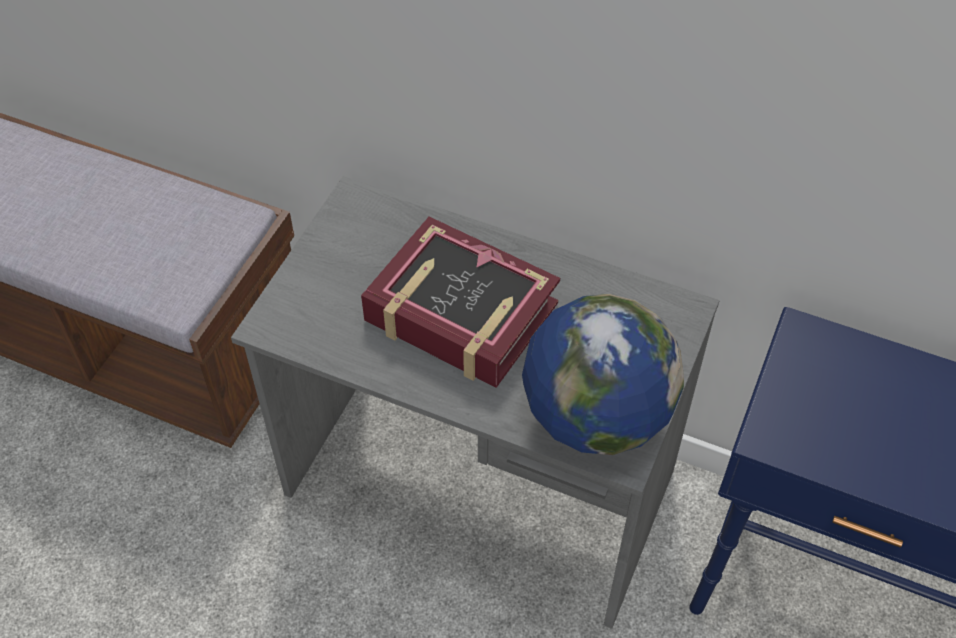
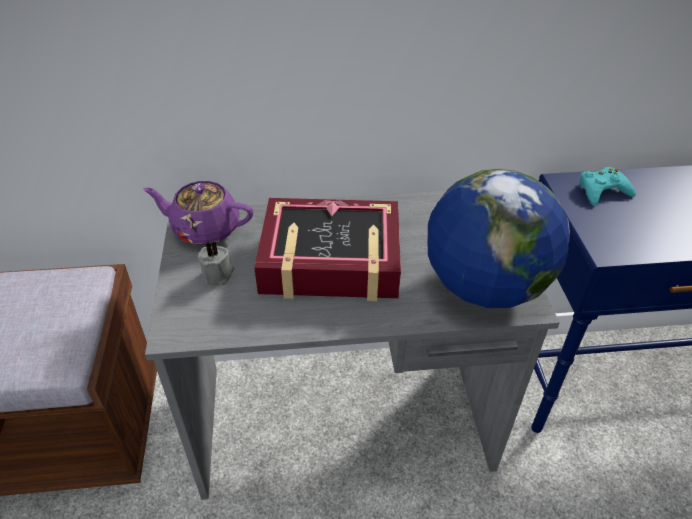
camera: 30 degrees left, 10 degrees down
none -> purple teapot [143,181,253,245]
none -> grey candle [198,241,235,286]
none -> turquoise game controller [579,167,636,206]

